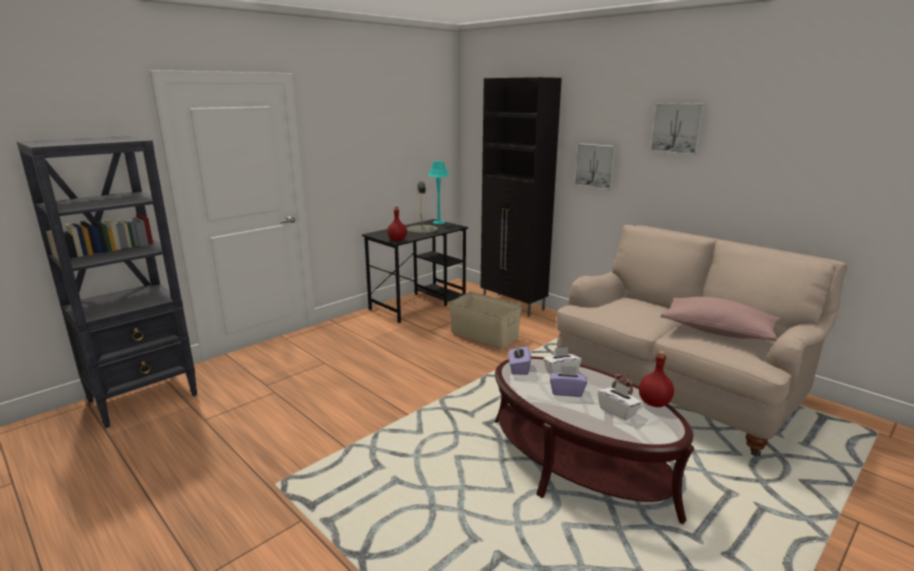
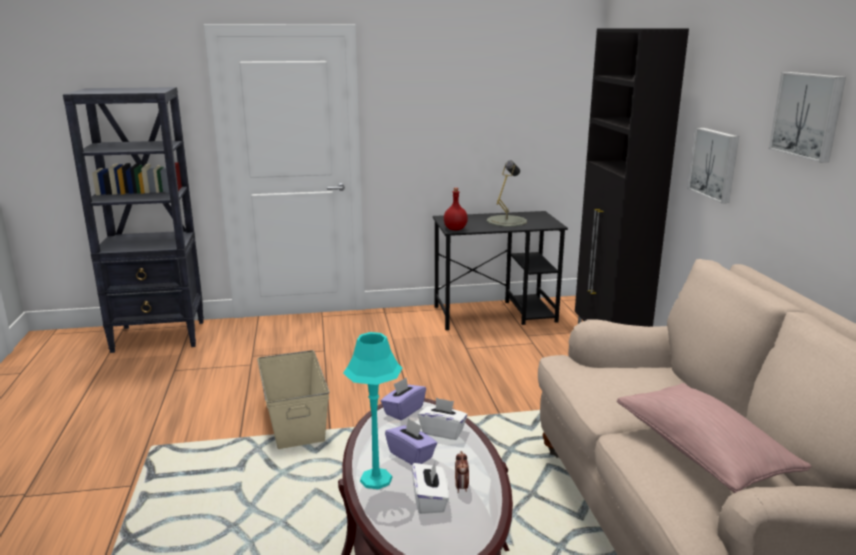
camera: 35 degrees right, 0 degrees up
turquoise table lamp [427,161,449,224] -> turquoise table lamp moved to [343,332,402,489]
beige storage box [449,292,522,349] -> beige storage box moved to [257,350,329,449]
red bottle [639,351,674,407] -> none

